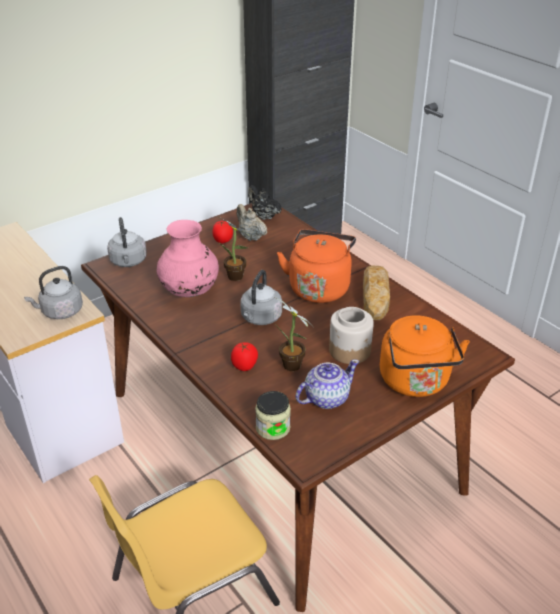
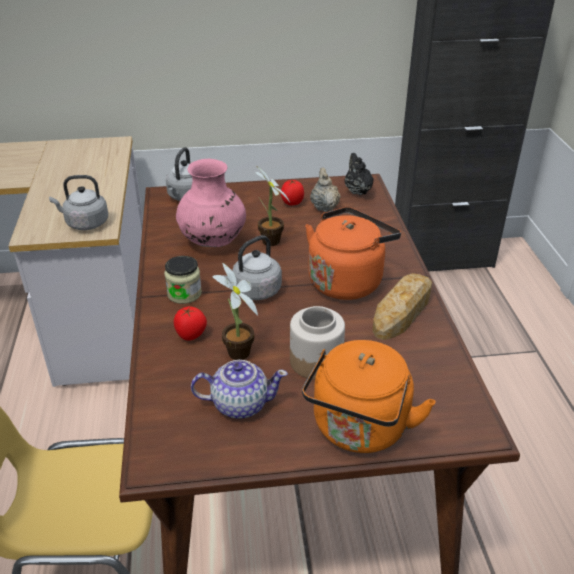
camera: 30 degrees right, 0 degrees up
jar [255,391,291,440] -> jar moved to [164,256,202,304]

